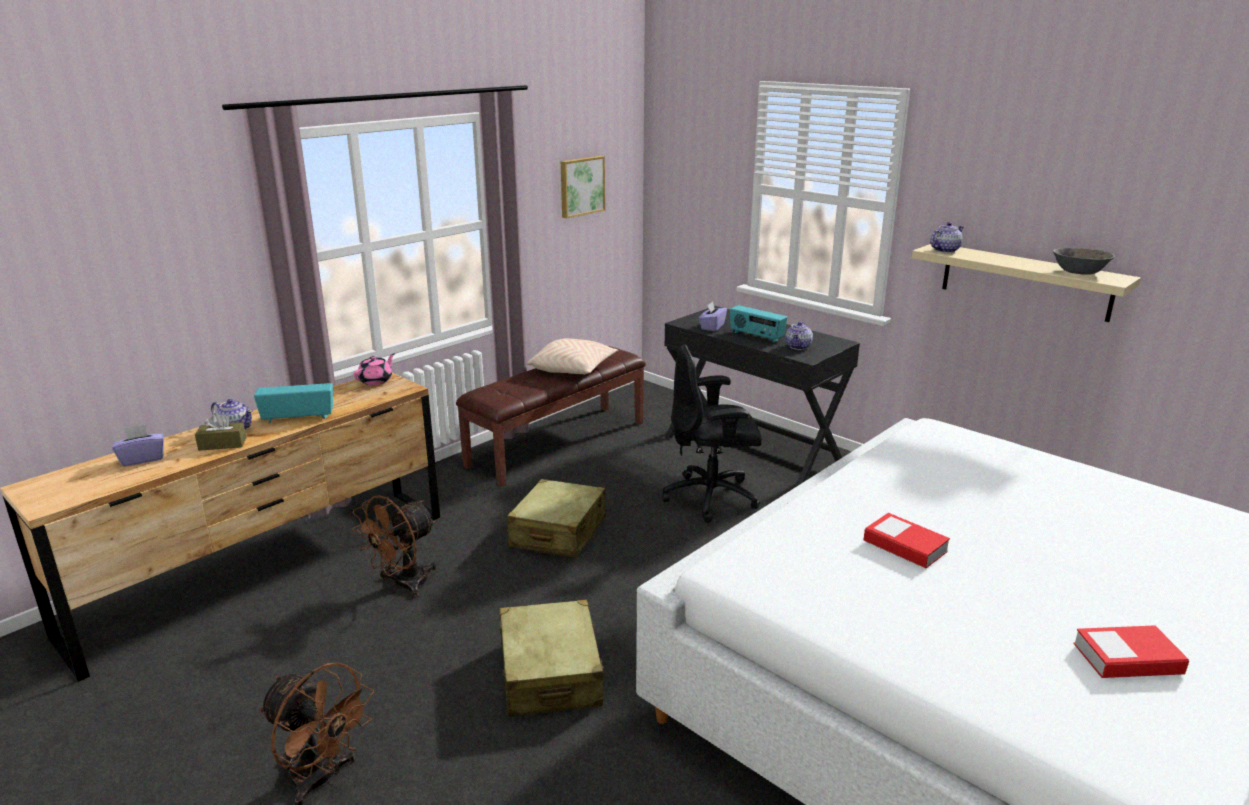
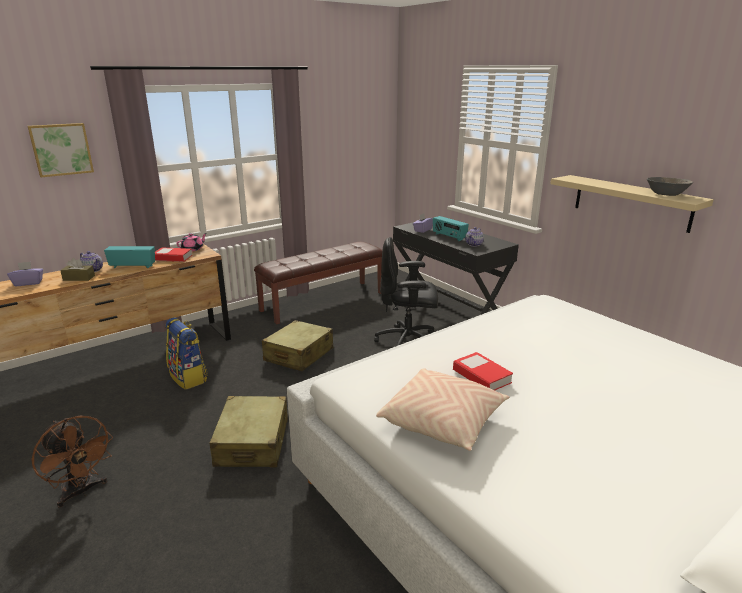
camera: 10 degrees right, 0 degrees up
brown fan [352,495,436,598] -> backpack [165,318,208,390]
beige pillow [527,338,618,375] -> beige pillow moved to [376,368,509,451]
picture [561,156,605,218] -> picture moved to [28,123,94,177]
teapot [930,222,964,253] -> none
book [1073,625,1189,678] -> book moved to [155,248,192,262]

